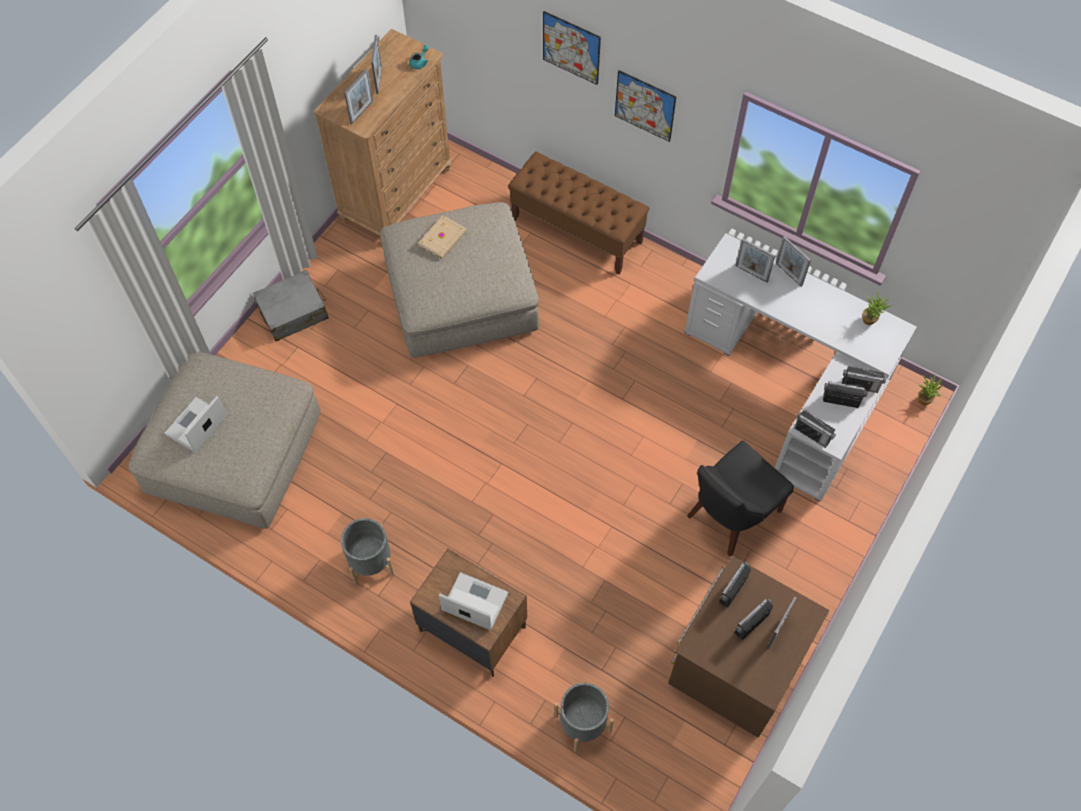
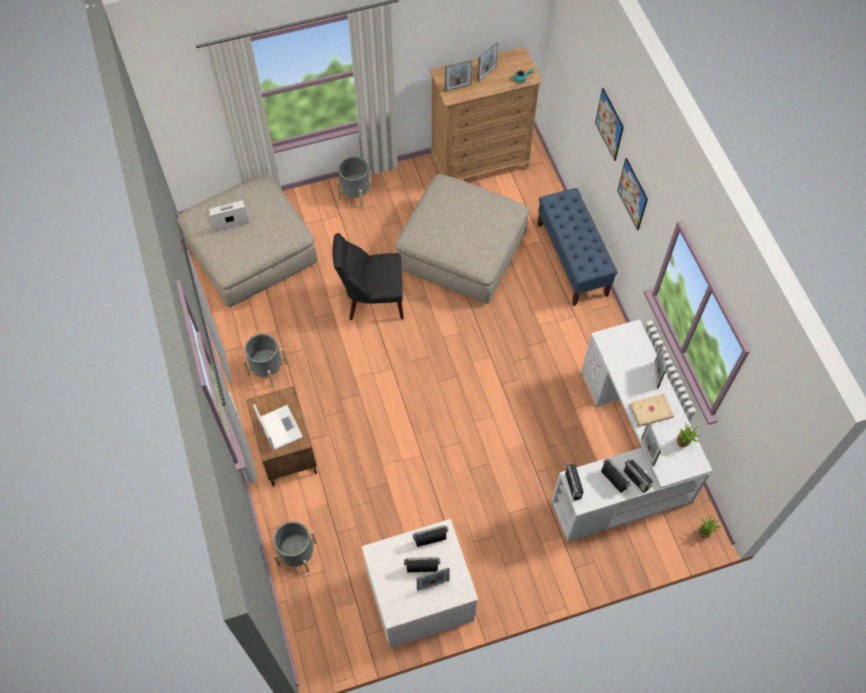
camera: 40 degrees right, 0 degrees up
grey suitcase [253,270,329,341] -> grey planter [336,157,373,208]
beige book [418,215,467,259] -> beige book moved to [629,393,674,427]
brown bench [508,152,650,275] -> blue bench [537,188,618,306]
brown dresser [668,556,829,737] -> white dresser [362,519,478,648]
black chair [687,441,794,557] -> black chair moved to [333,233,404,320]
picture frame [735,238,775,283] -> picture frame moved to [641,422,662,466]

